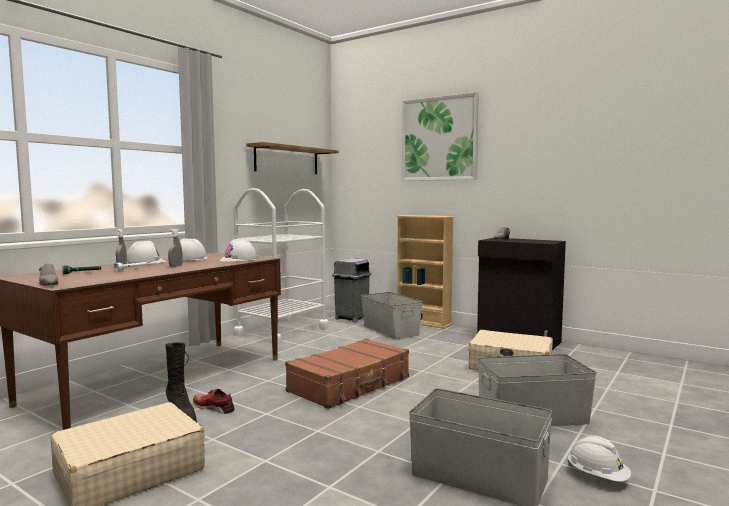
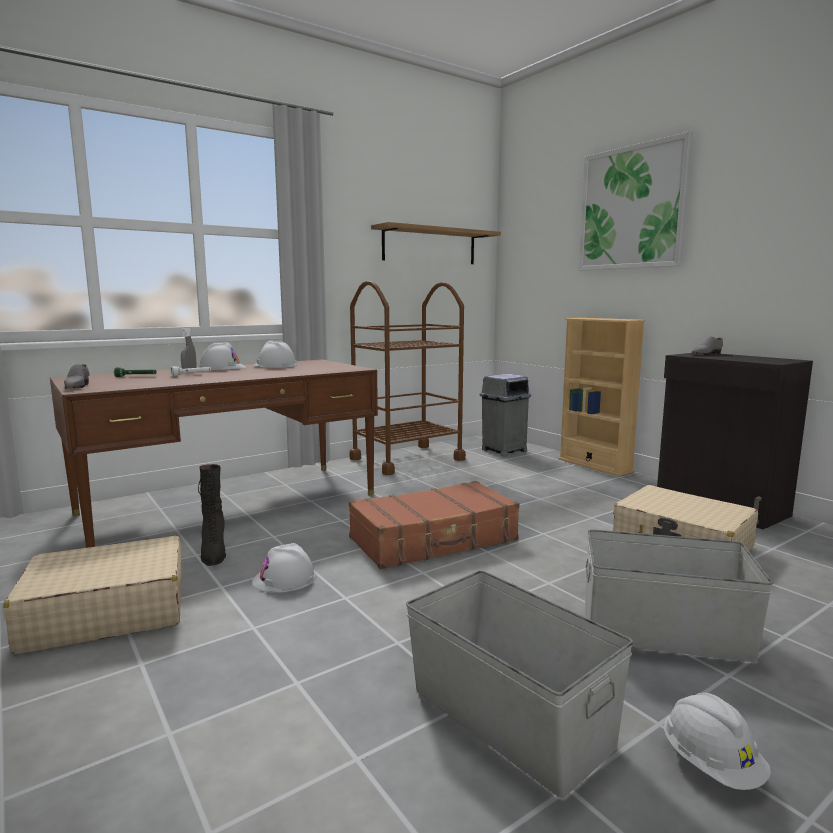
camera: 20 degrees right, 5 degrees up
grey spray bottle [168,229,182,267] -> none
red shoe [193,389,234,414] -> none
white hard hat [220,239,258,262] -> white hard hat moved to [252,543,316,593]
white cart [234,188,329,344] -> brown cart [350,281,466,475]
grey storage box [361,292,423,339] -> none

